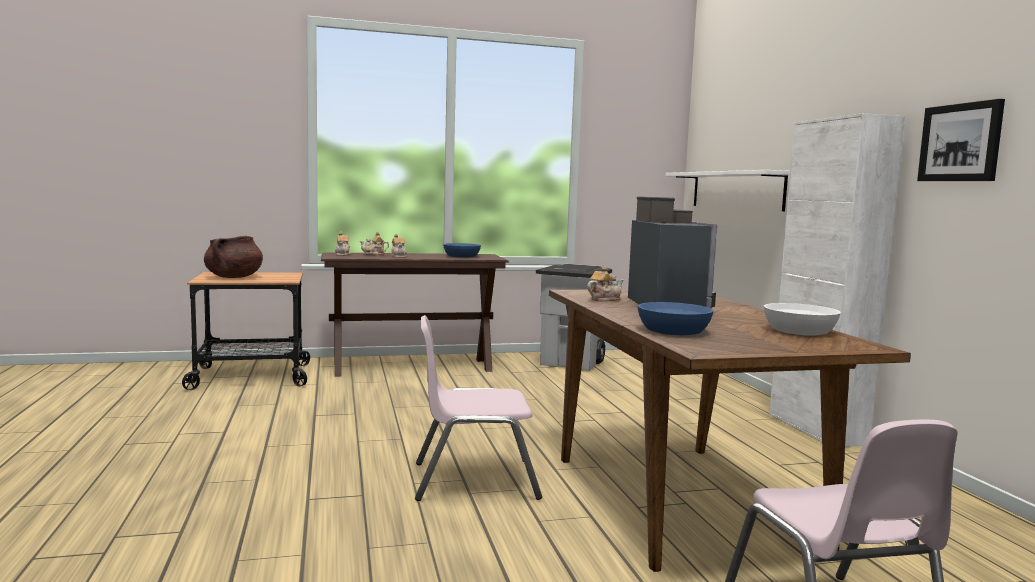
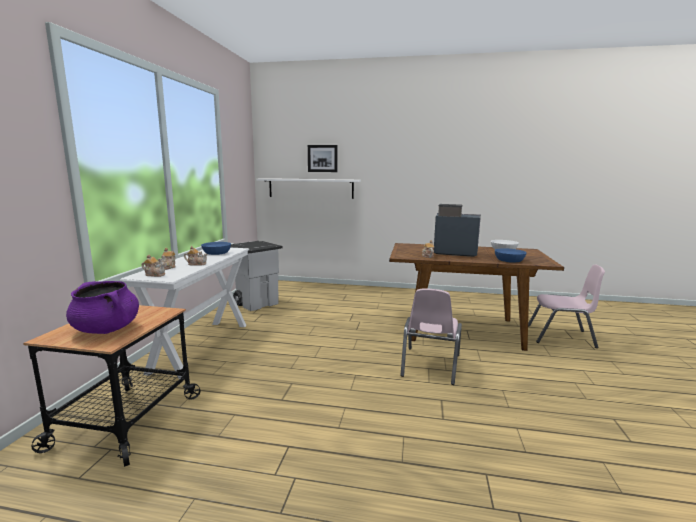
camera: 65 degrees left, 5 degrees up
brown cooking pot [204,236,263,278] -> purple cooking pot [66,281,139,334]
brown console table [321,252,509,377] -> white console table [120,248,249,379]
white cabinet [769,113,905,447] -> none
picture [917,99,1005,181] -> picture moved to [308,145,338,172]

